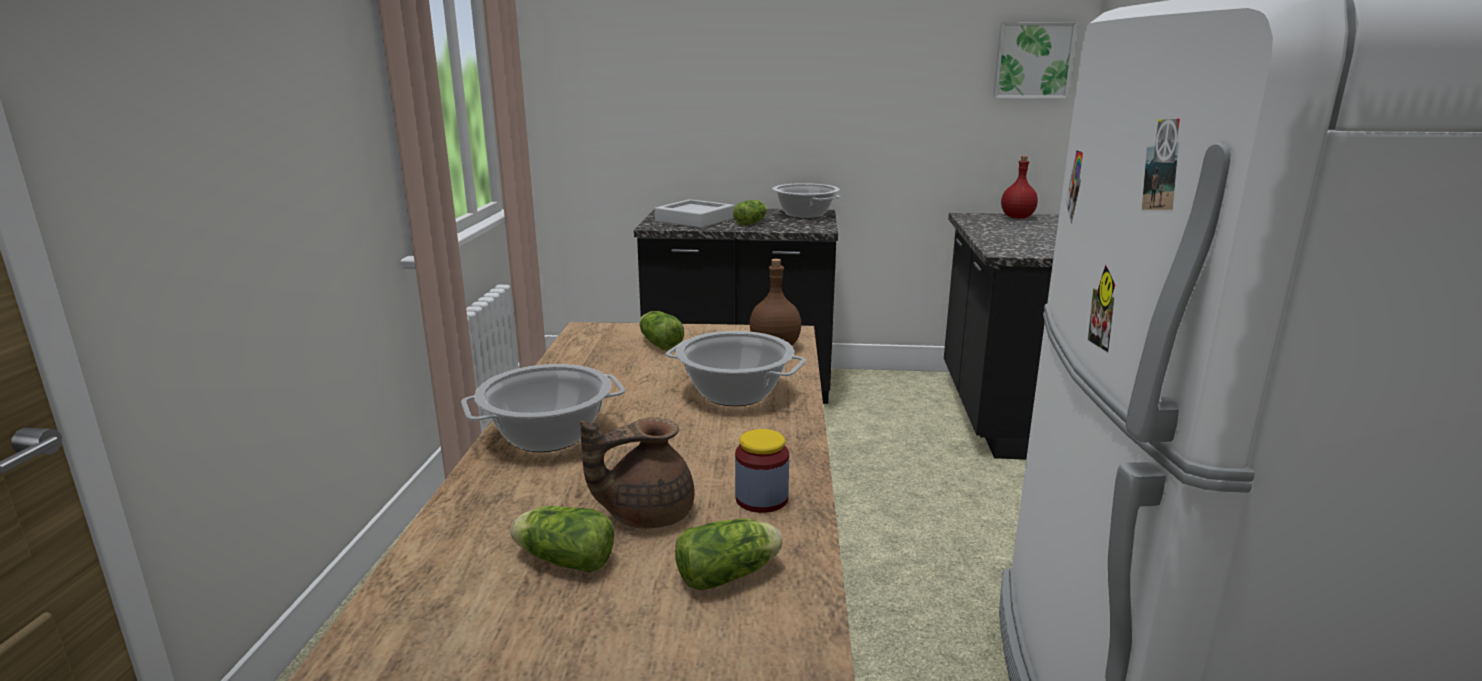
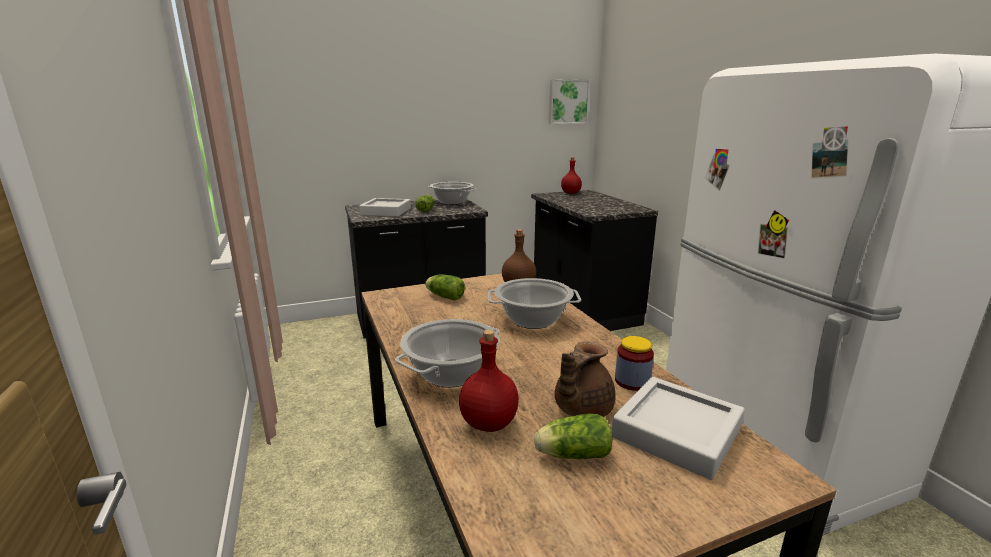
camera: 25 degrees left, 0 degrees up
lettuce [675,518,783,590] -> grey tray [611,377,745,480]
none -> red bottle [459,329,519,432]

